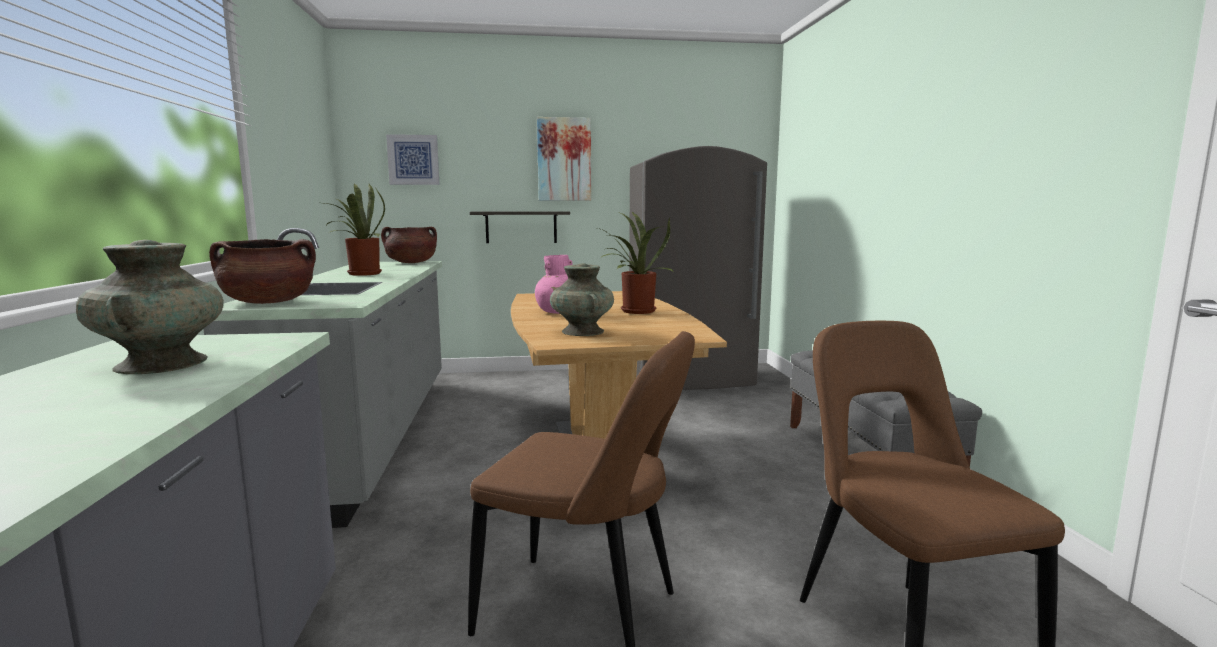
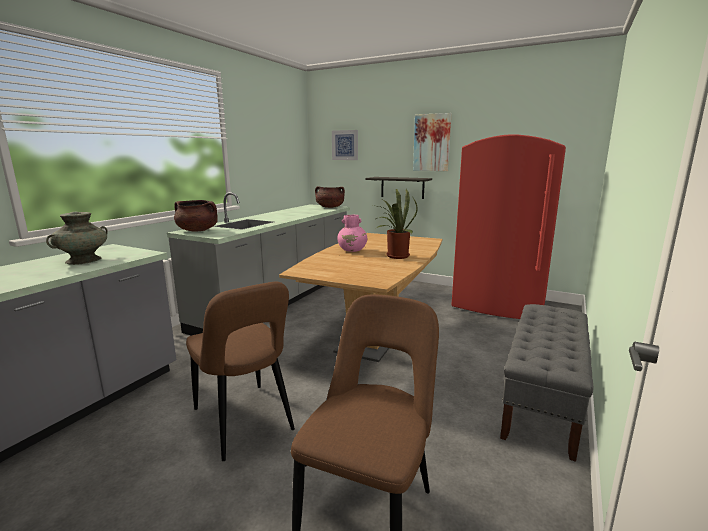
camera: 35 degrees right, 5 degrees up
potted plant [324,183,385,276] -> none
turquoise vase [550,263,614,336] -> none
grey fridge [629,146,767,390] -> red fridge [451,134,566,319]

